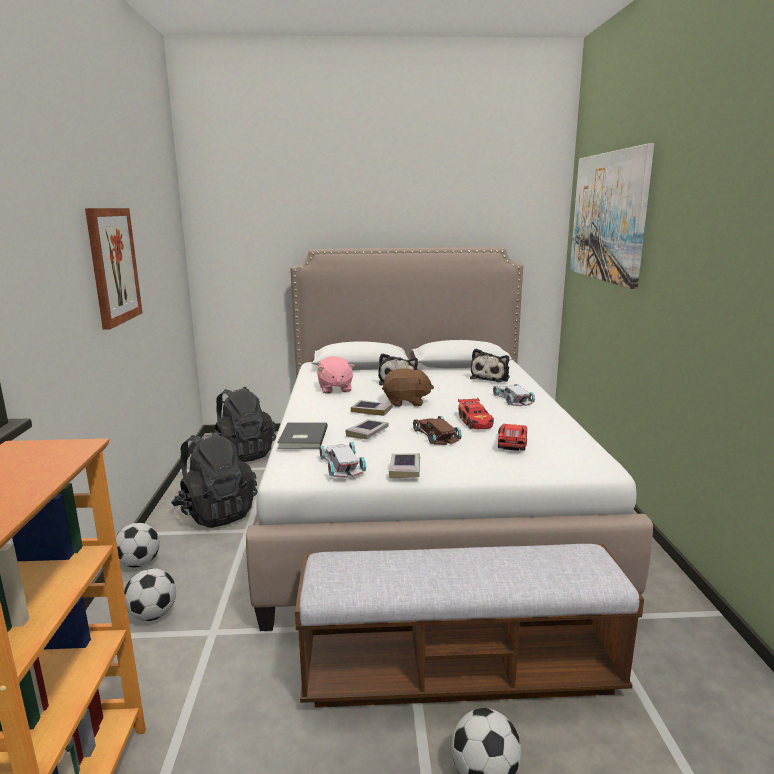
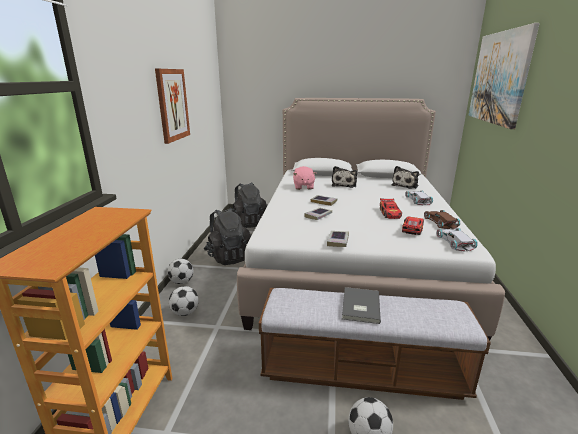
camera: 10 degrees right, 5 degrees up
grey book [277,422,328,449] -> grey book moved to [342,287,381,324]
white toy car [319,442,366,478] -> white toy car moved to [436,228,478,252]
brown plush toy [382,368,434,407] -> none
brown toy car [413,416,462,445] -> brown toy car moved to [424,210,460,229]

